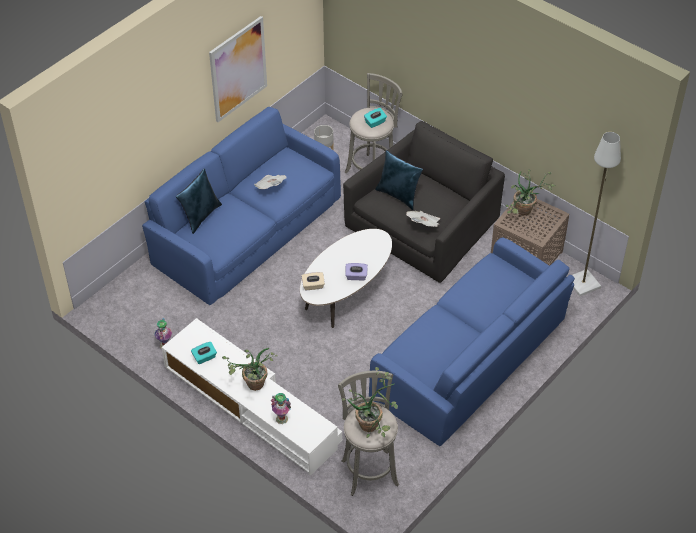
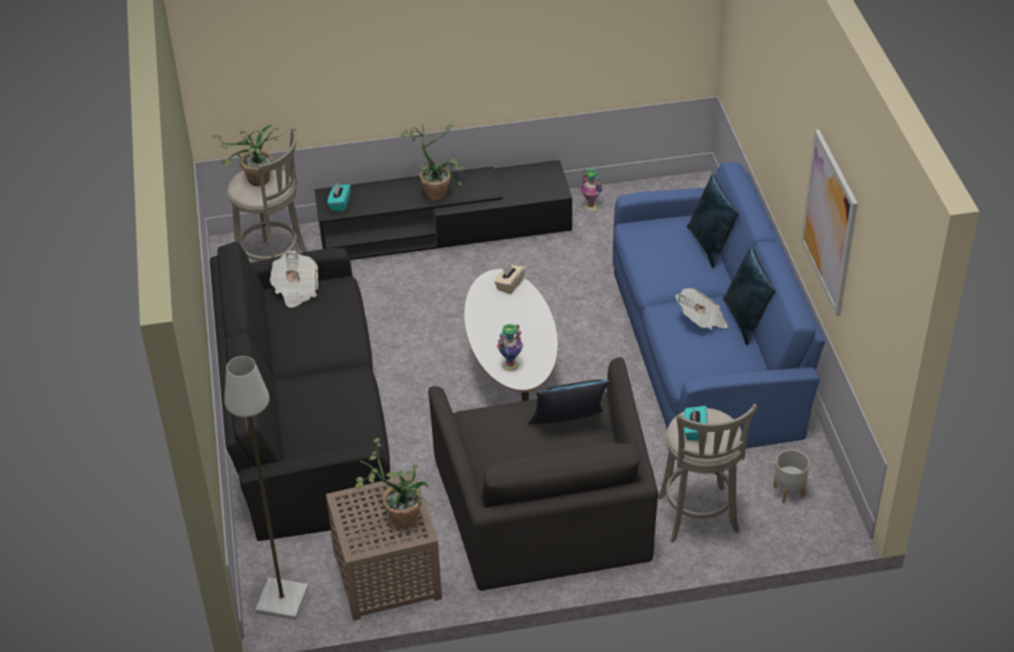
camera: 130 degrees right, 5 degrees down
white tv stand [162,318,342,476] -> black tv stand [315,160,572,260]
turquoise tissue box [191,342,217,364] -> turquoise tissue box moved to [327,183,351,212]
vase [271,393,291,424] -> vase moved to [497,324,523,372]
purple tissue box [345,263,368,280] -> none
blue sofa [369,237,575,446] -> black sofa [210,242,390,541]
newspaper [406,211,440,227] -> newspaper moved to [269,251,318,308]
none -> blue pillow [723,246,776,345]

